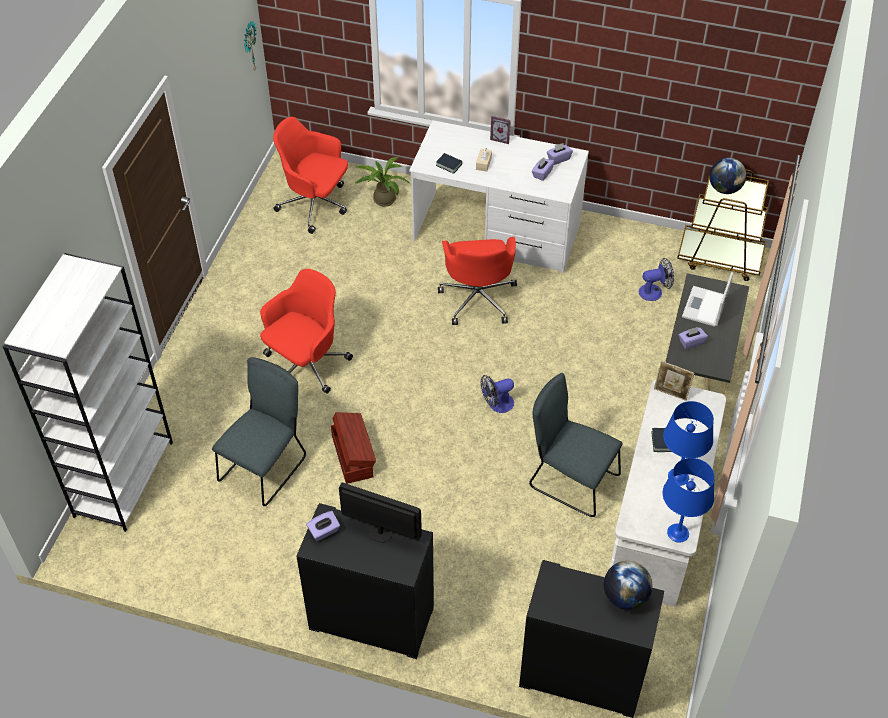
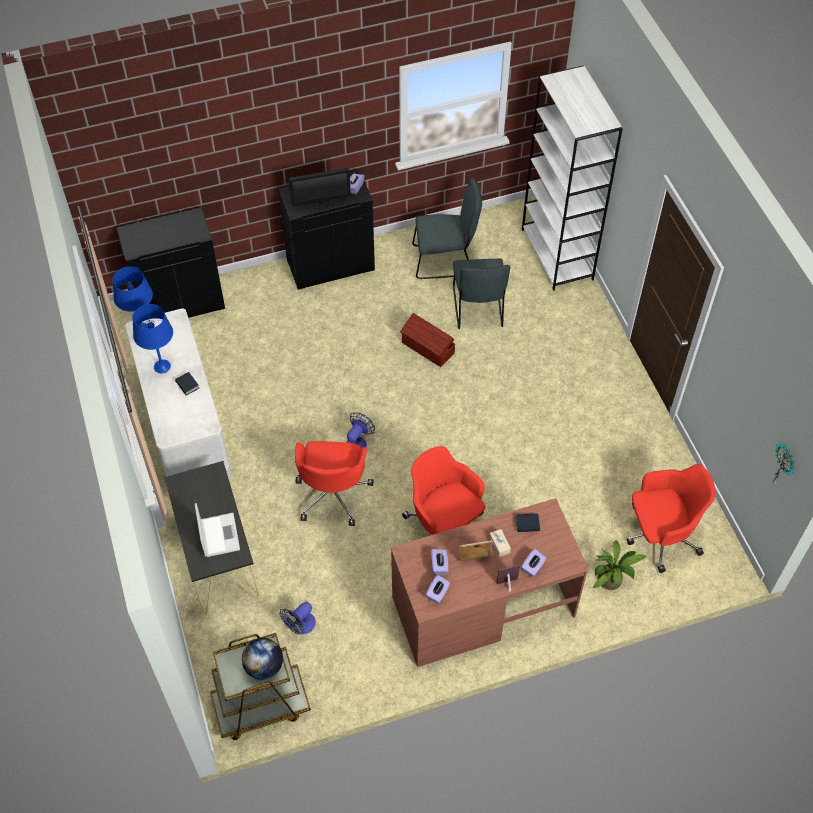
camera: 145 degrees right, 5 degrees up
red office chair [260,269,353,394] -> red office chair moved to [295,441,373,526]
white desk [409,120,589,273] -> brown desk [390,498,589,667]
grey chair [529,373,622,517] -> grey chair moved to [412,178,482,279]
globe [604,561,652,610] -> none
picture frame [654,361,694,401] -> picture frame moved to [458,540,493,561]
purple tissue box [679,327,708,349] -> purple tissue box moved to [521,549,546,577]

